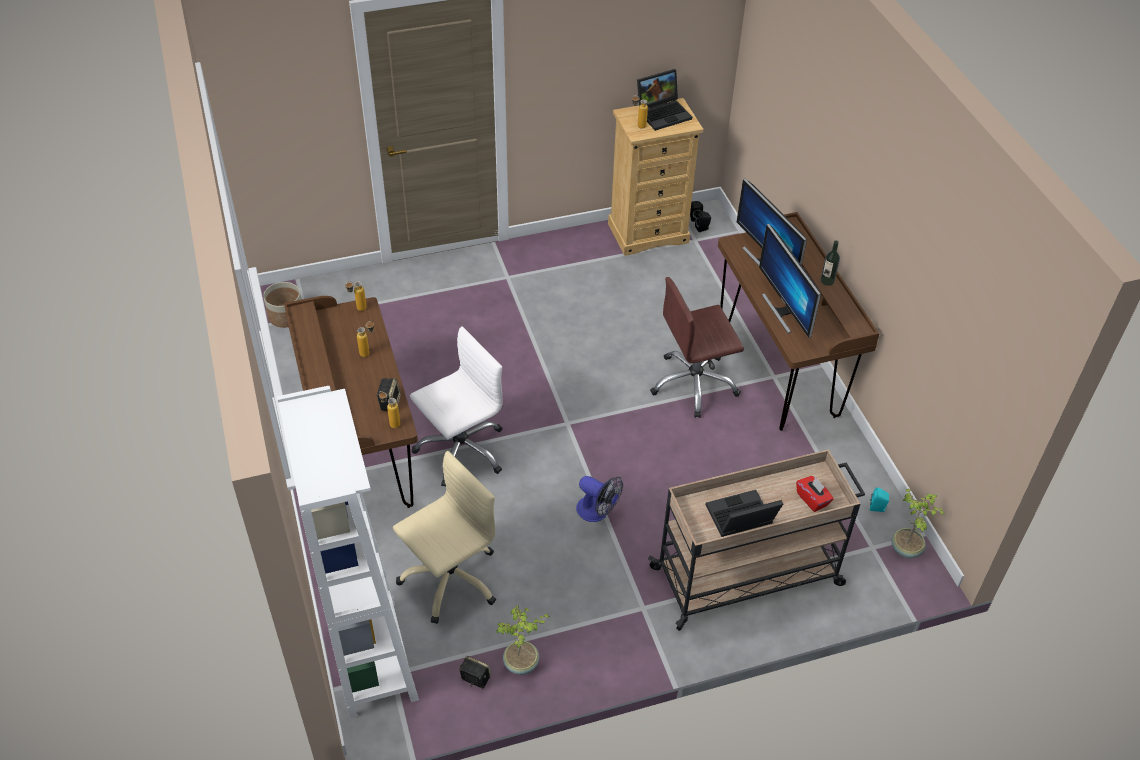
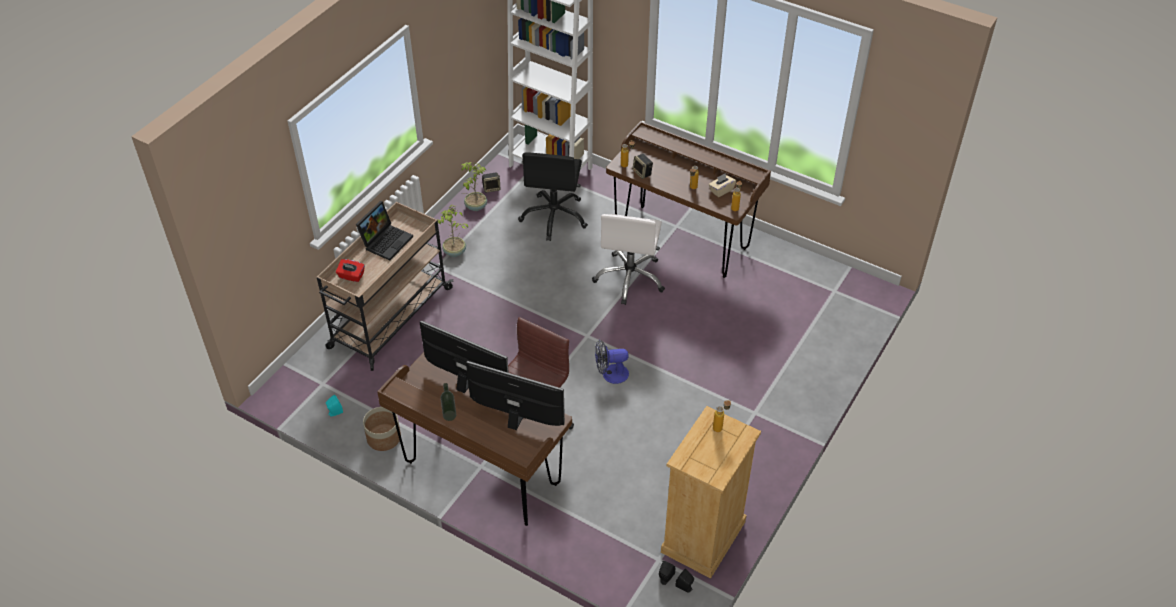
camera: 140 degrees right, 0 degrees up
planter [263,282,302,328] -> planter moved to [363,407,401,451]
beige office chair [393,451,496,624] -> black office chair [518,153,588,241]
fan [576,476,623,522] -> fan moved to [595,340,629,384]
laptop [637,69,692,131] -> none
potted plant [891,489,946,558] -> potted plant moved to [437,205,469,257]
none -> beige tissue box [709,173,736,197]

